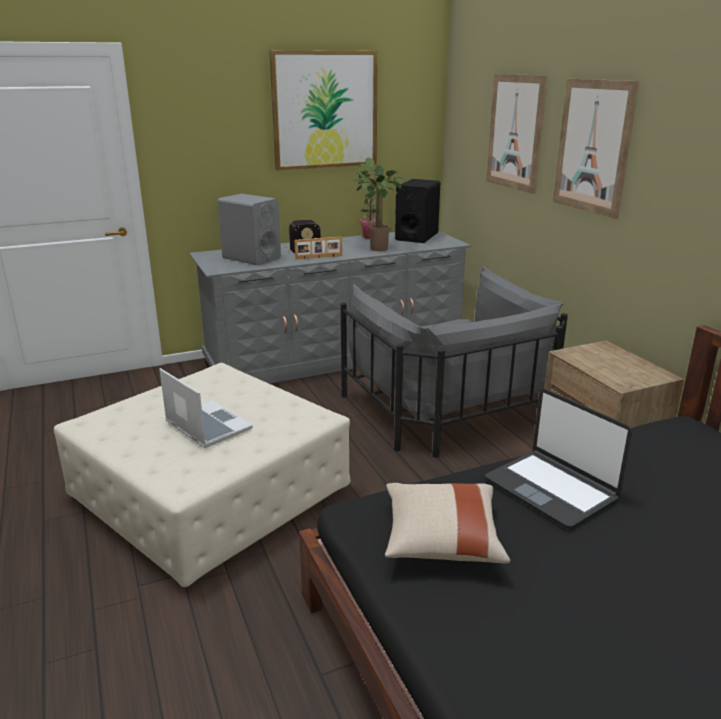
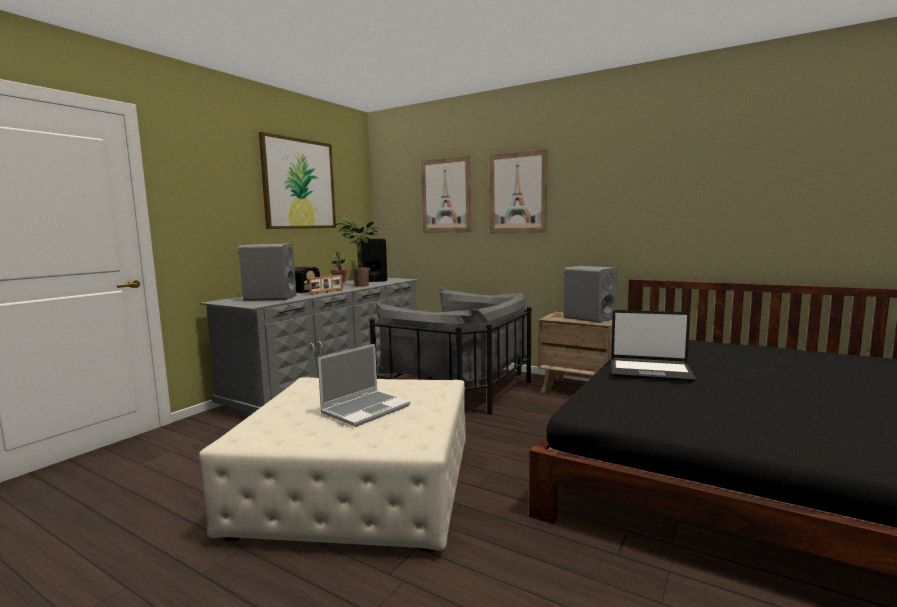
camera: 35 degrees left, 15 degrees down
laptop [159,368,253,448] -> laptop turned 120 degrees clockwise [318,344,411,427]
beige pillow [385,483,510,564] -> none
none -> grey speaker [563,266,617,323]

